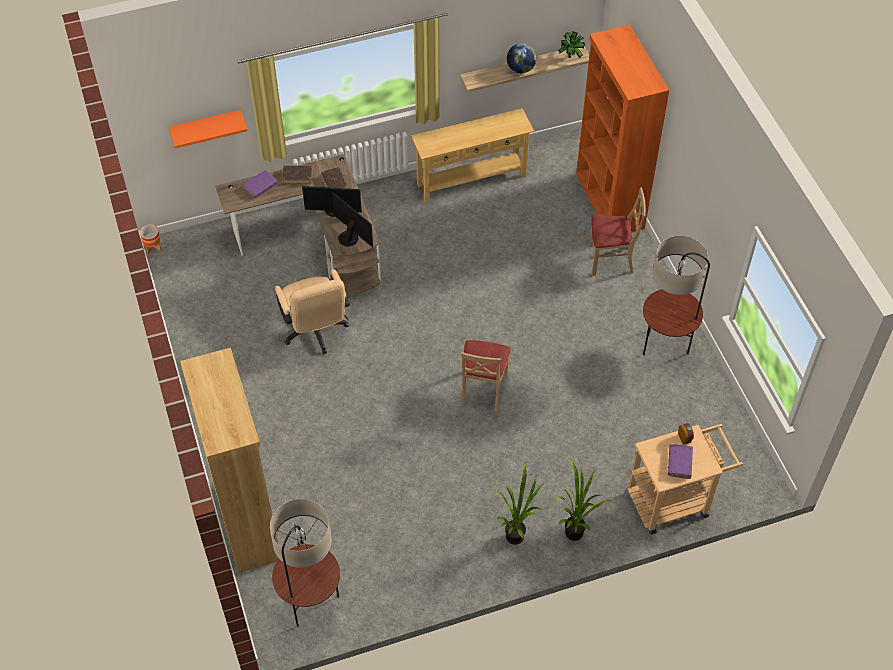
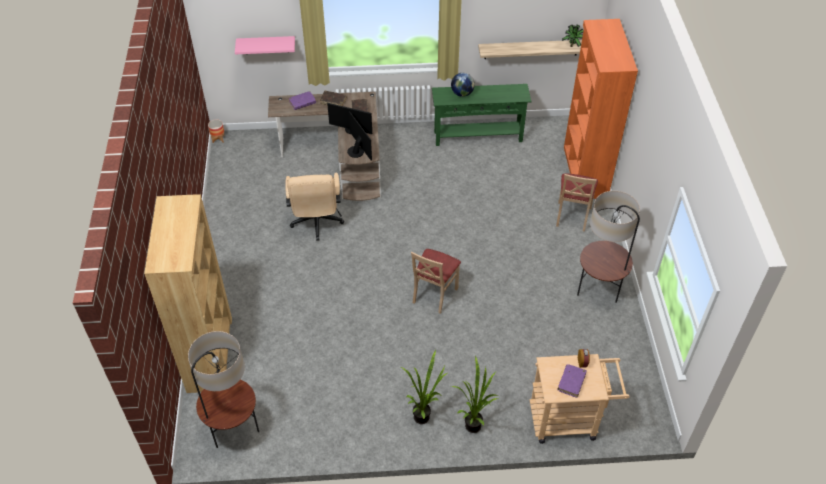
camera: 15 degrees right, 5 degrees down
orange shelf [169,110,248,149] -> pink shelf [235,36,295,55]
beige console table [411,108,534,203] -> green console table [432,84,531,146]
globe [507,43,536,73] -> globe moved to [451,73,475,97]
beige chair [589,188,646,276] -> beige chair turned 90 degrees clockwise [556,173,598,232]

